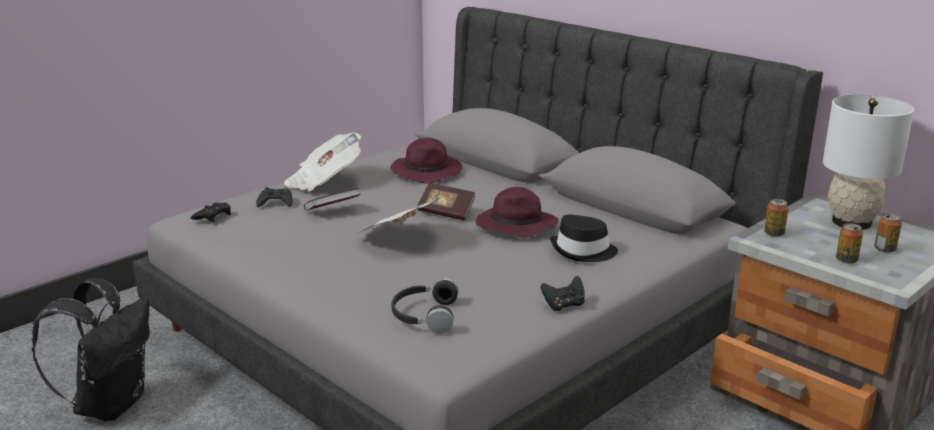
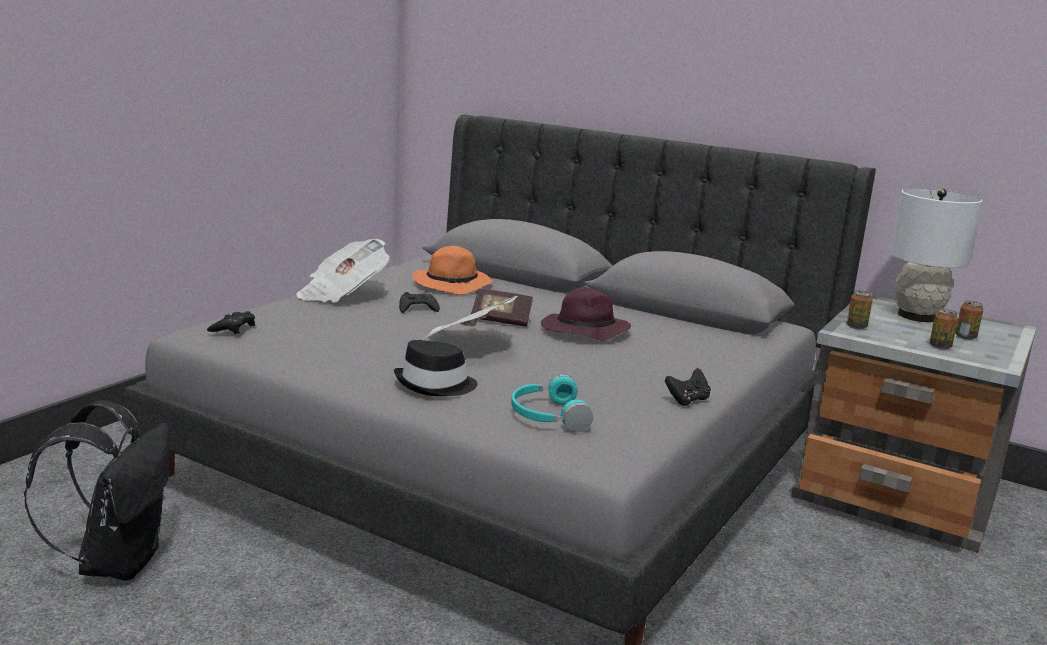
camera: 15 degrees left, 5 degrees down
black game controller [256,187,293,207] -> black game controller moved to [399,292,440,313]
book [304,188,361,211] -> none
purple hat [391,138,462,184] -> orange hat [412,246,492,295]
black headphones [392,278,459,334] -> turquoise headphones [511,374,593,432]
black hat [550,215,618,262] -> black hat moved to [394,340,478,396]

